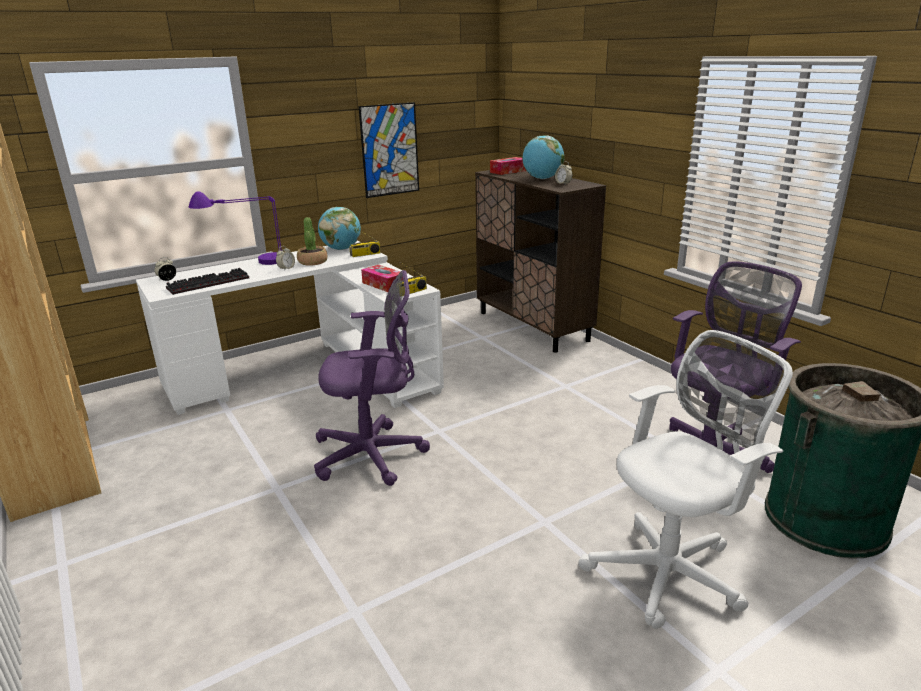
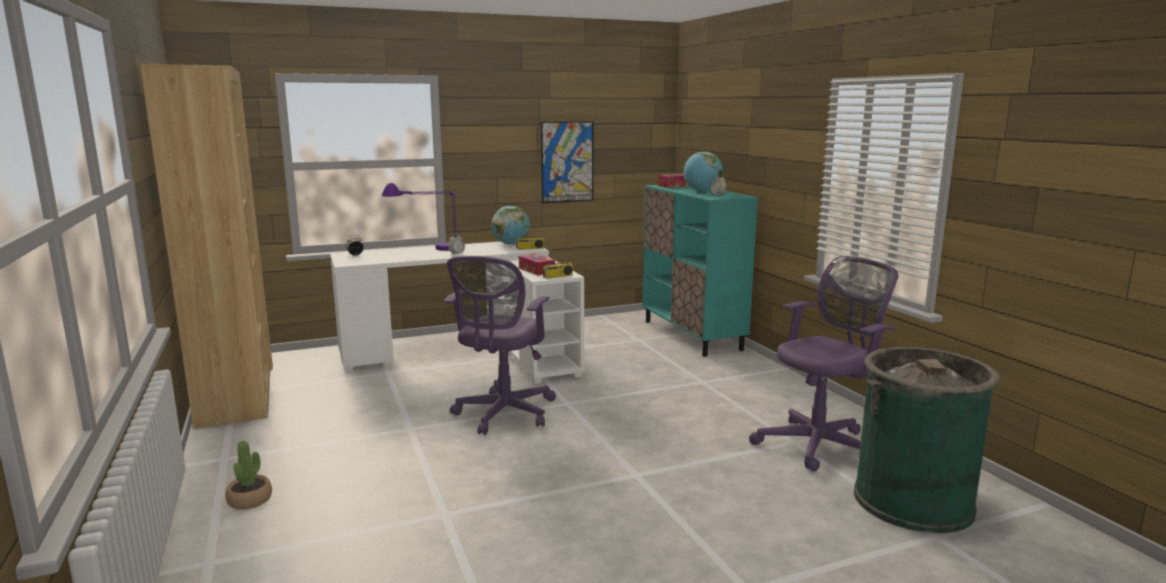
camera: 10 degrees right, 10 degrees down
keyboard [166,268,249,295] -> none
potted plant [297,217,327,266] -> potted plant moved to [225,441,272,509]
purple office chair [314,270,430,486] -> purple office chair turned 105 degrees clockwise [444,256,556,435]
brown cabinet [475,170,606,353] -> turquoise cabinet [642,185,758,356]
white office chair [578,330,793,629] -> none

